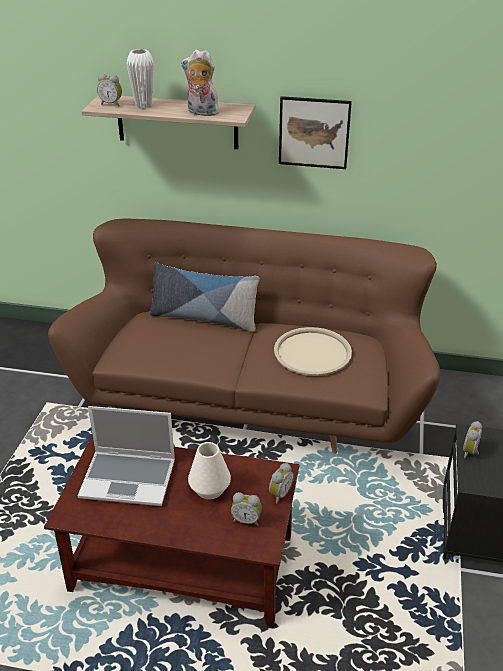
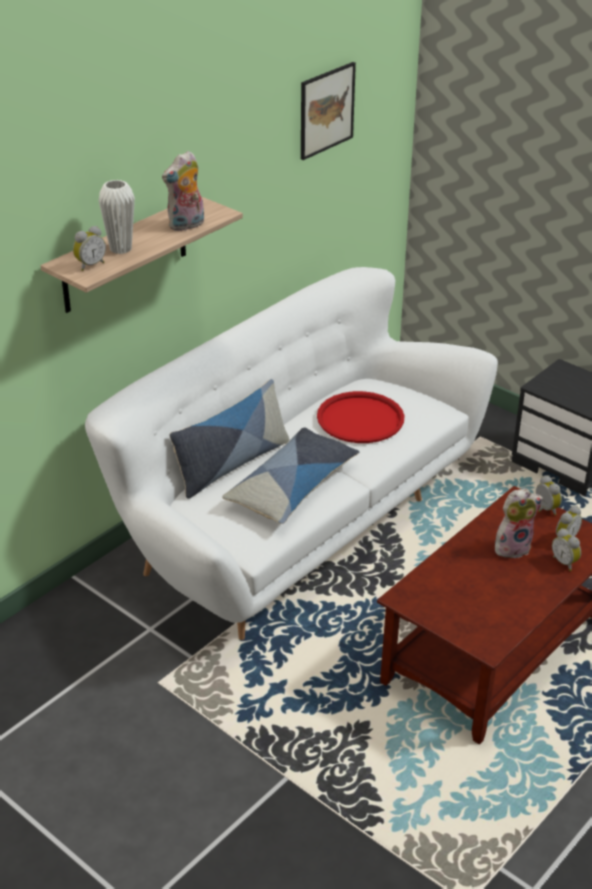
camera: 60 degrees left, 0 degrees up
brown sofa [48,219,441,454] -> white sofa [85,267,498,640]
laptop [78,406,175,506] -> none
white vase [188,442,231,500] -> plush toy [495,488,543,558]
beige tray [274,327,352,376] -> red tray [317,391,404,443]
picture [279,96,352,169] -> picture moved to [301,62,356,160]
alarm clock [463,421,482,458] -> alarm clock moved to [552,528,581,571]
none -> pillow [222,427,359,524]

